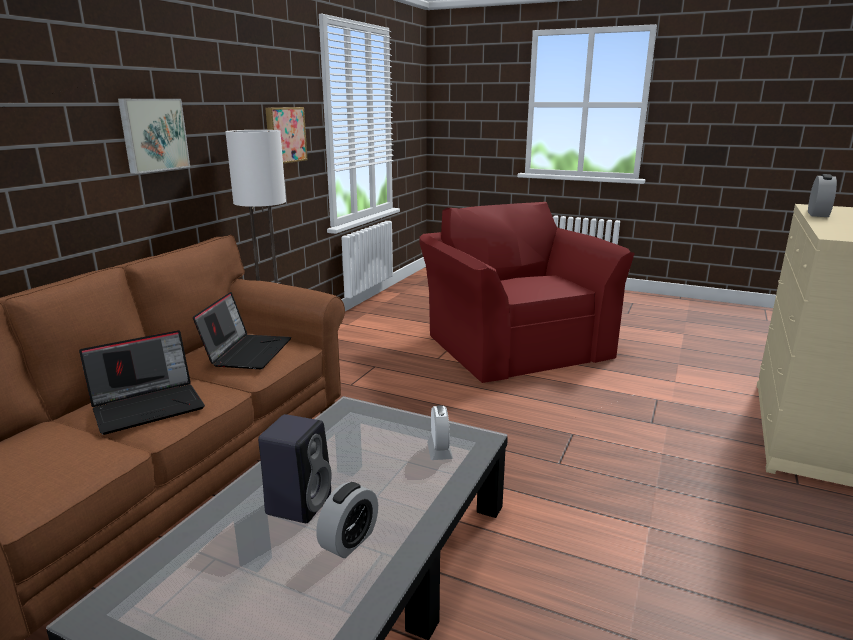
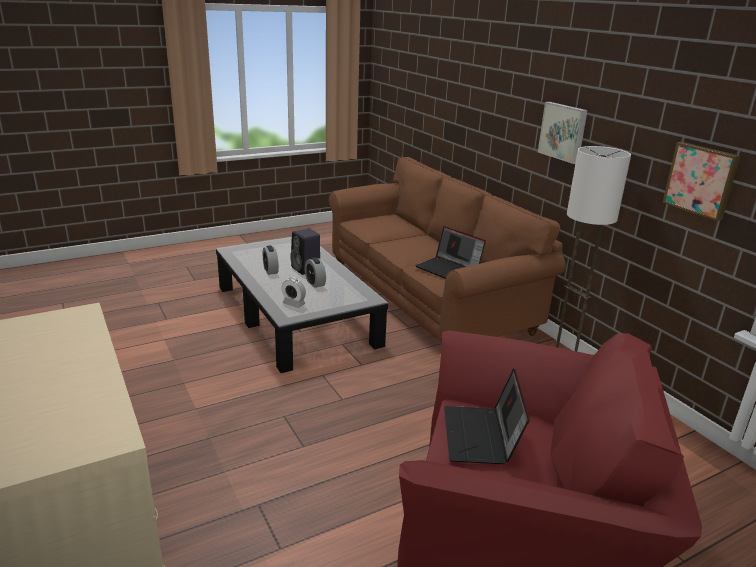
camera: 125 degrees right, 5 degrees up
laptop [79,330,205,435] -> laptop moved to [444,368,530,464]
alarm clock [808,174,837,217] -> alarm clock moved to [305,257,326,288]

